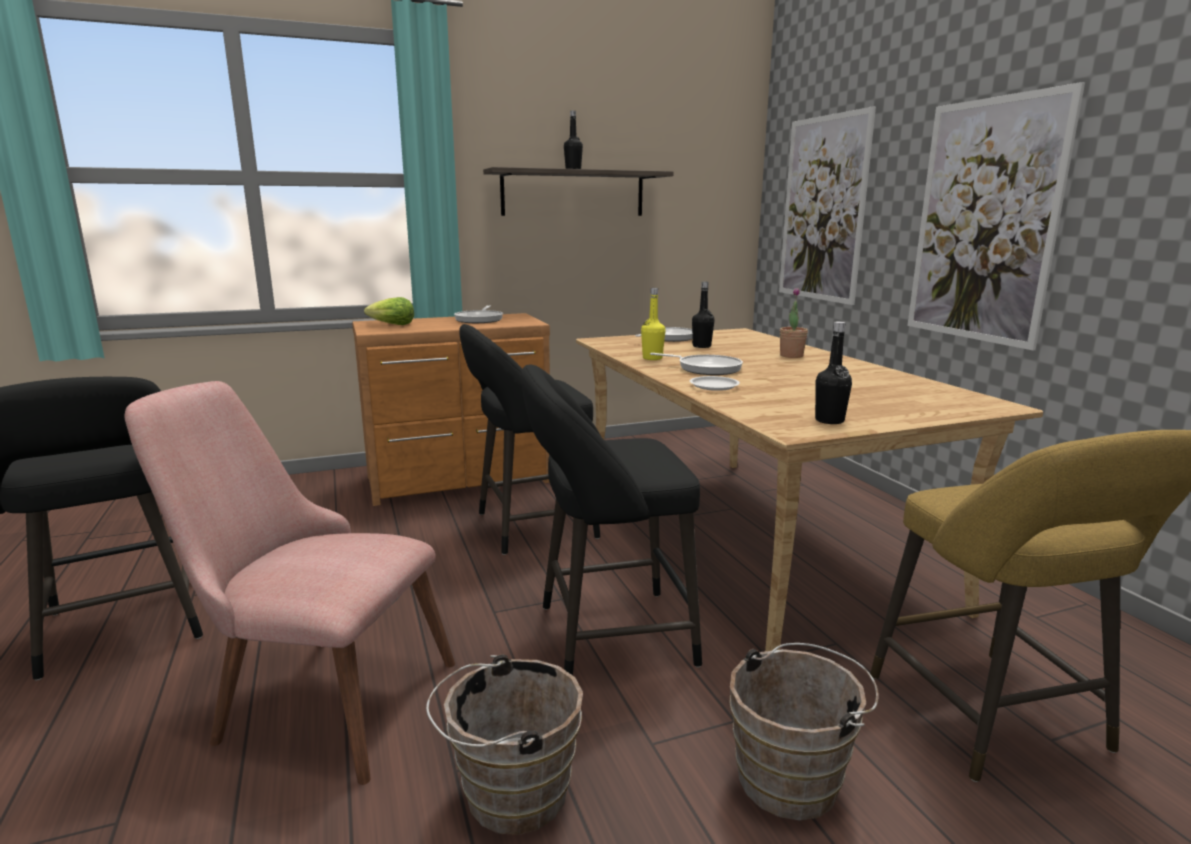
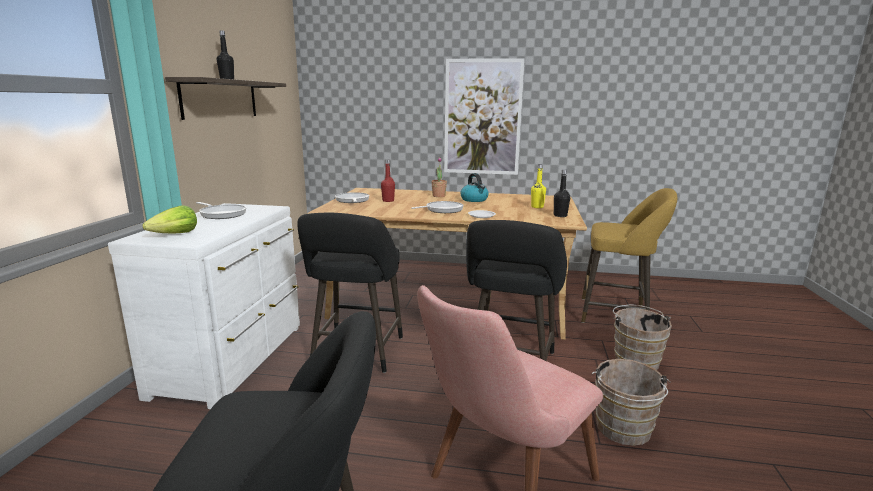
camera: 60 degrees left, 0 degrees up
brown dresser [352,313,550,506] -> white dresser [108,203,300,409]
yellow bottle [641,288,666,360] -> yellow bottle moved to [531,164,546,208]
black bottle [692,282,714,348] -> red bottle [381,160,395,202]
picture [779,106,876,305] -> none
none -> kettle [460,173,489,202]

